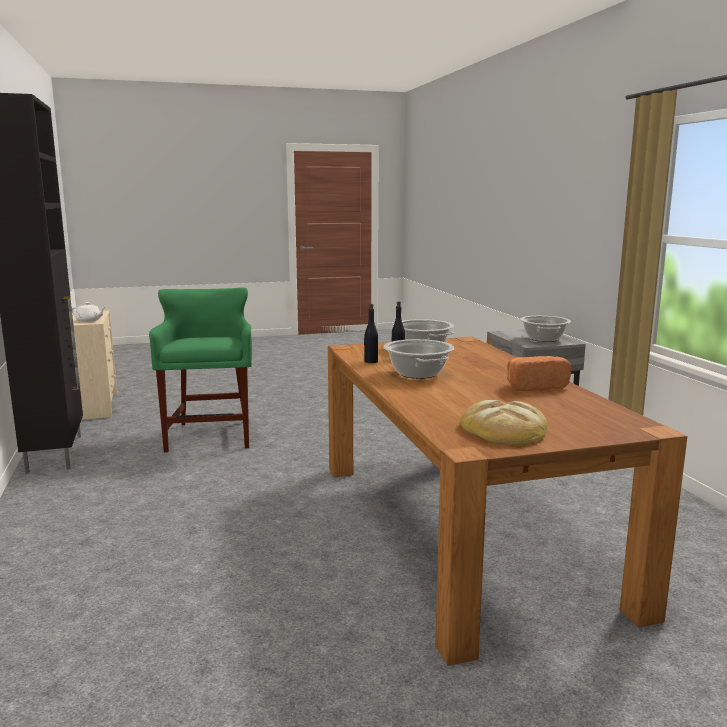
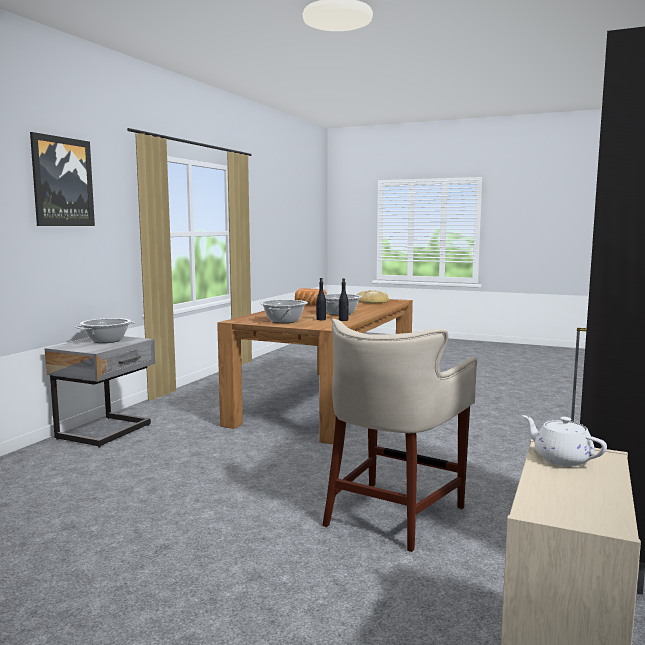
camera: 140 degrees left, 5 degrees down
green stool [149,287,252,453] -> beige stool [322,319,477,552]
none -> picture [30,132,95,226]

